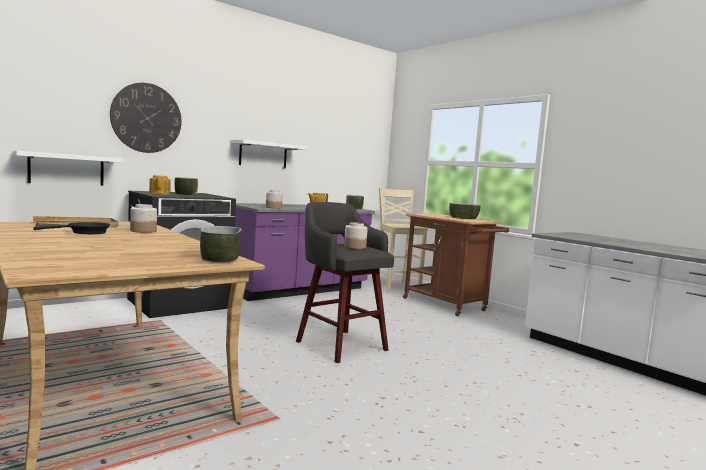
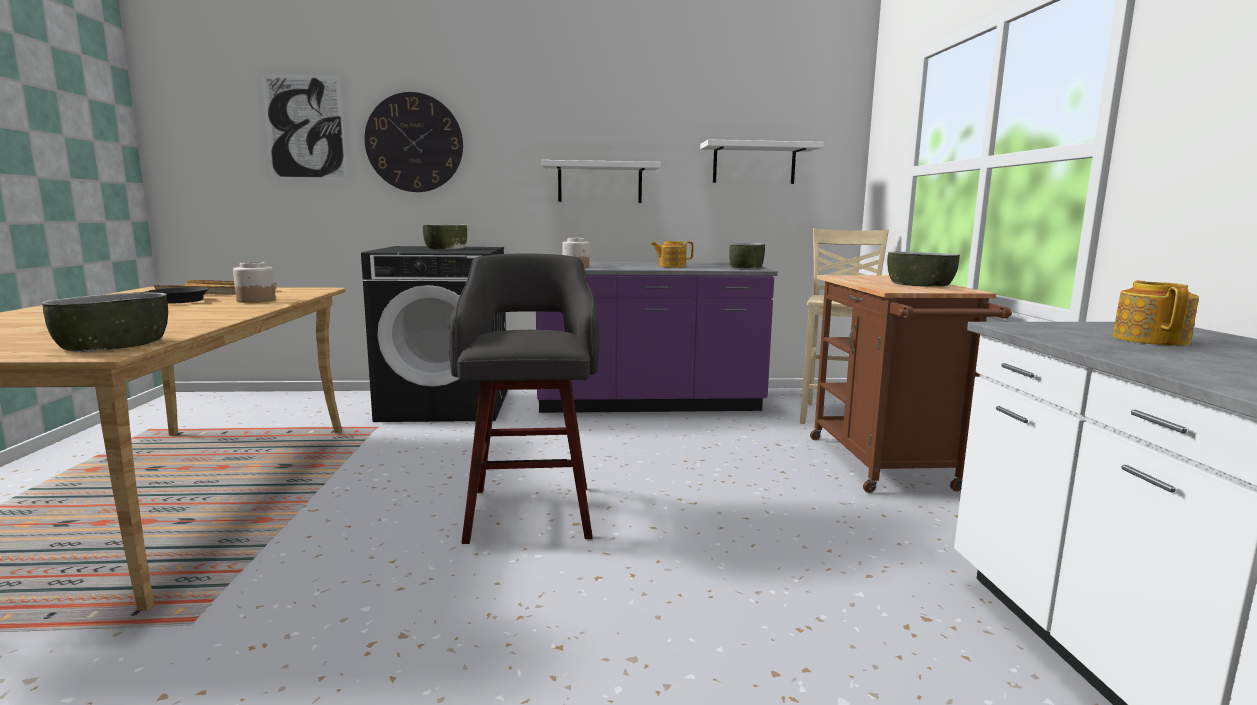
camera: 35 degrees right, 5 degrees up
white shelf [13,151,123,186] -> white shelf moved to [700,140,824,184]
teapot [149,175,171,194] -> teapot moved to [1113,281,1199,346]
jar [344,222,368,249] -> none
none -> picture [262,74,347,180]

